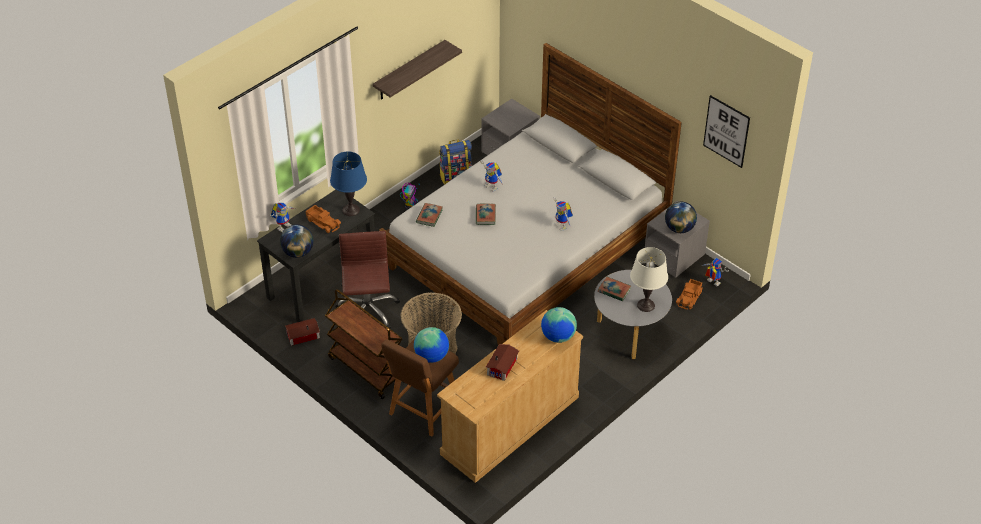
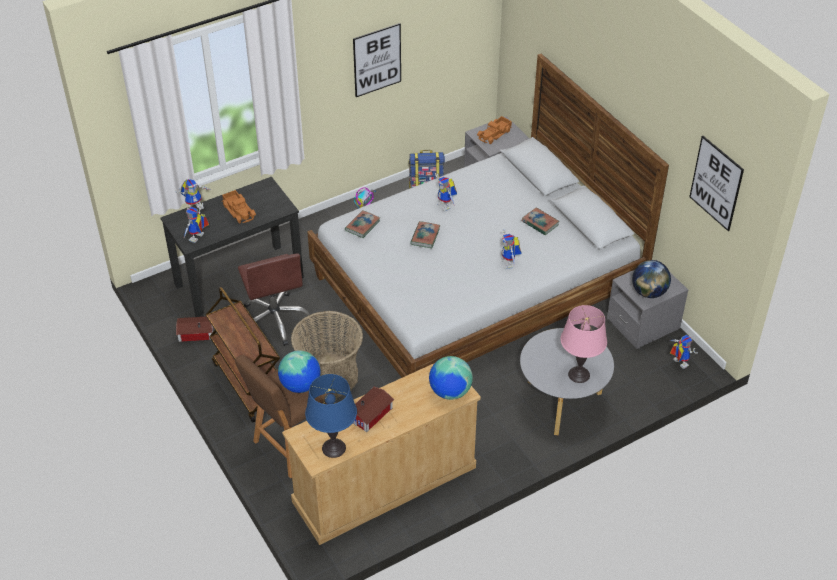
camera: 15 degrees right, 0 degrees up
globe [280,224,313,258] -> toy robot [184,203,209,243]
blue table lamp [330,151,367,216] -> blue table lamp moved to [305,374,357,458]
brown office chair [335,231,400,328] -> brown office chair turned 150 degrees clockwise [238,253,312,346]
shelf [373,40,462,100] -> picture [353,23,401,97]
book [598,277,631,301] -> book moved to [522,207,559,235]
white table lamp [630,247,668,312] -> pink table lamp [561,305,607,383]
toy truck [676,279,703,310] -> toy truck moved to [477,116,512,144]

